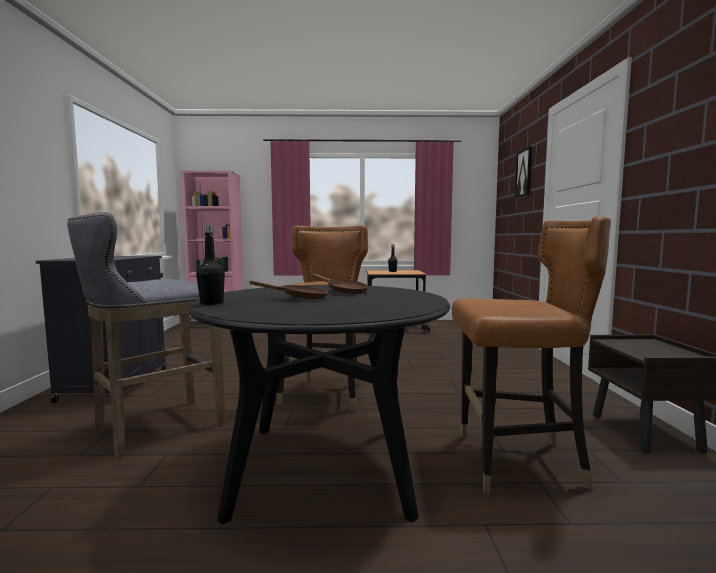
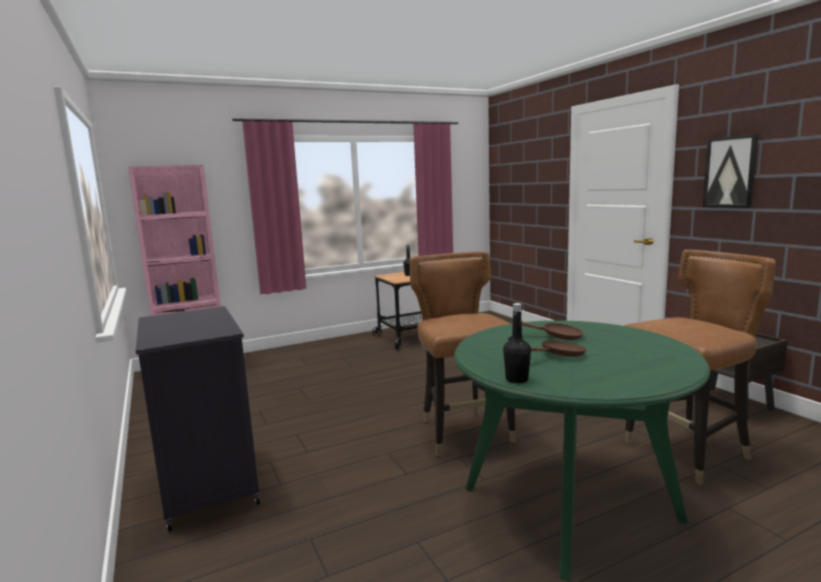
camera: 25 degrees left, 5 degrees up
grey stool [67,212,226,458] -> none
black dining table [188,285,450,524] -> green dining table [454,321,710,581]
picture [515,146,533,198] -> picture moved to [703,134,758,208]

